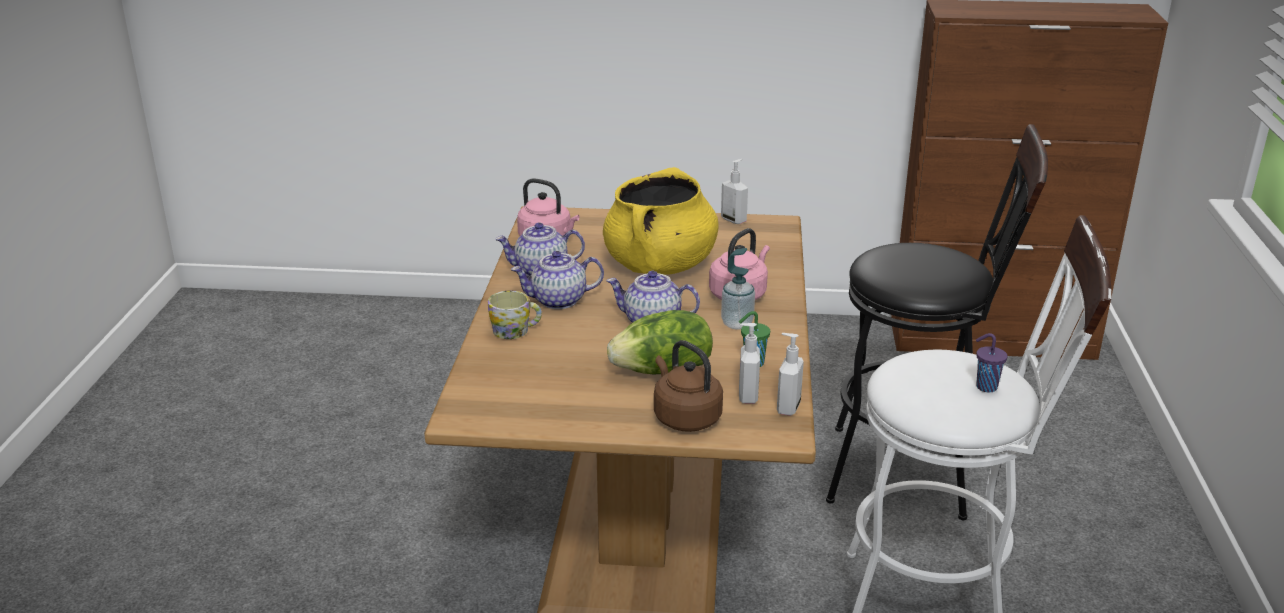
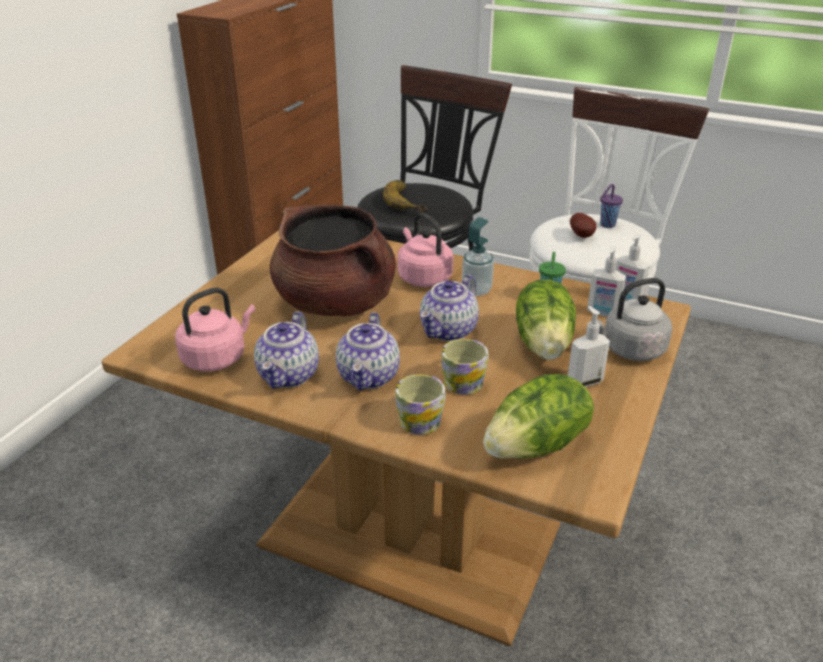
camera: 70 degrees left, 5 degrees up
yellow cooking pot [603,167,719,275] -> brown cooking pot [270,205,396,317]
brown kettle [654,340,723,432] -> grey kettle [591,278,673,361]
soap dispenser [721,159,748,224] -> soap dispenser moved to [568,306,610,387]
none -> banana [383,180,427,213]
none -> mug [441,339,488,395]
none -> lettuce [483,374,594,459]
none -> potato [570,213,597,238]

